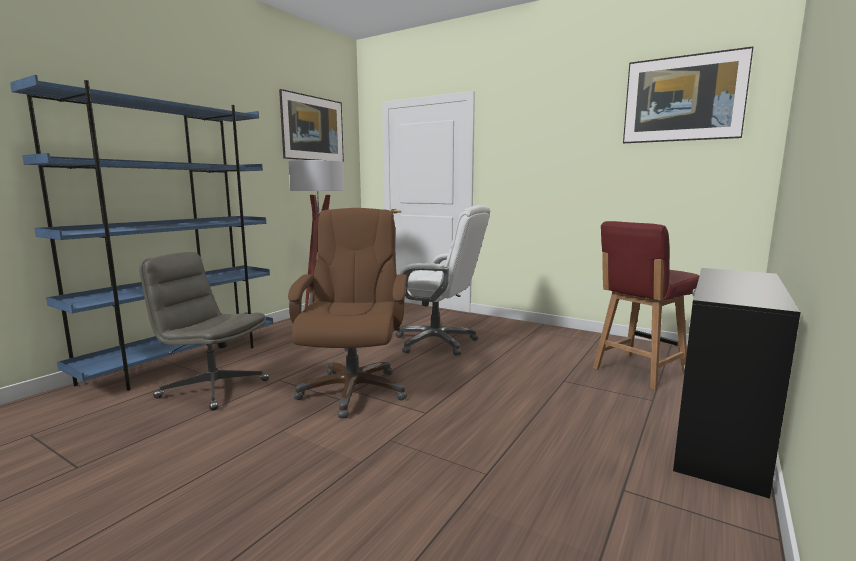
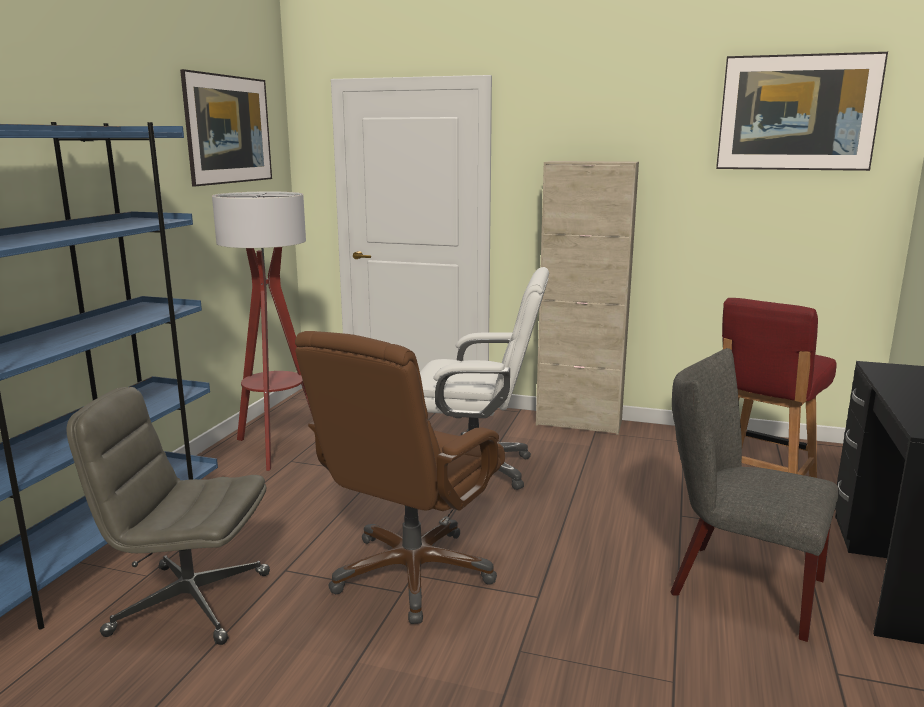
camera: 15 degrees left, 5 degrees up
brown office chair [288,208,407,418] -> brown office chair turned 135 degrees counterclockwise [295,331,505,624]
none -> beige cabinet [536,161,639,435]
none -> grey chair [670,348,839,642]

